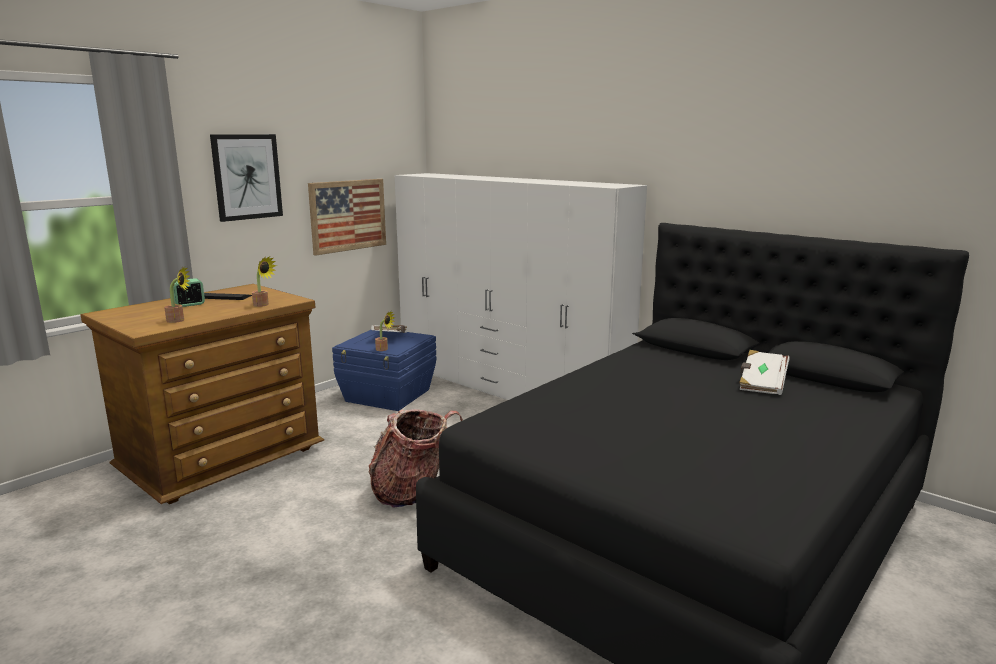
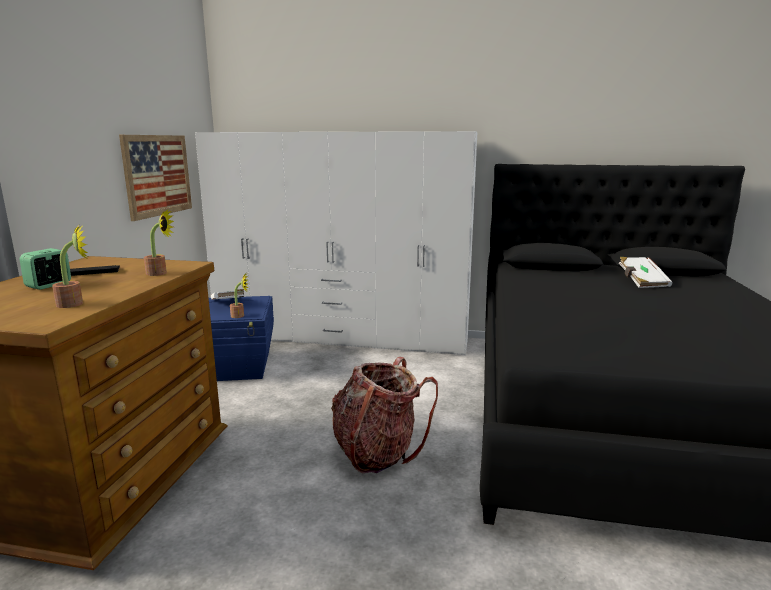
camera: 30 degrees left, 0 degrees up
picture [210,134,283,222] -> none

